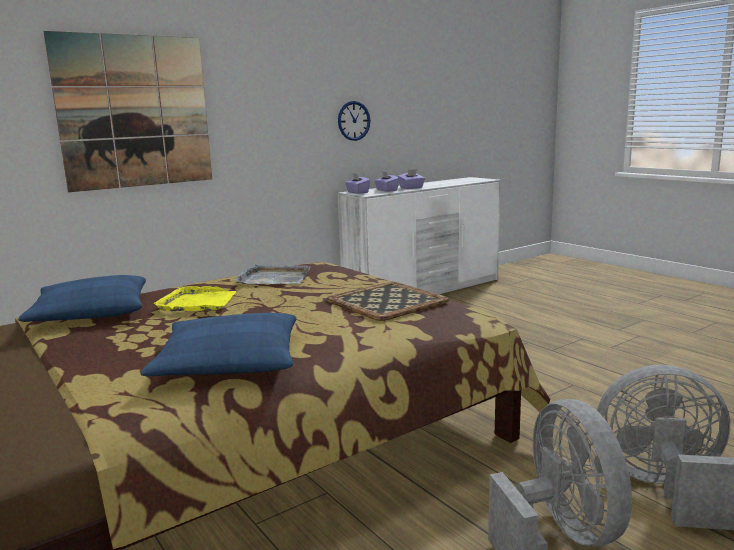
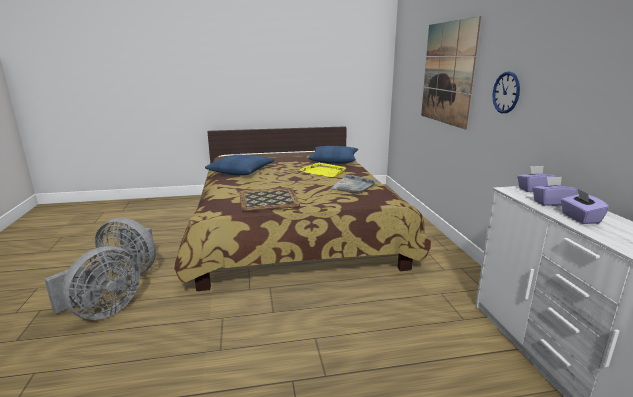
camera: 115 degrees right, 5 degrees up
wall clock [338,101,371,141] -> wall clock moved to [492,71,520,113]

